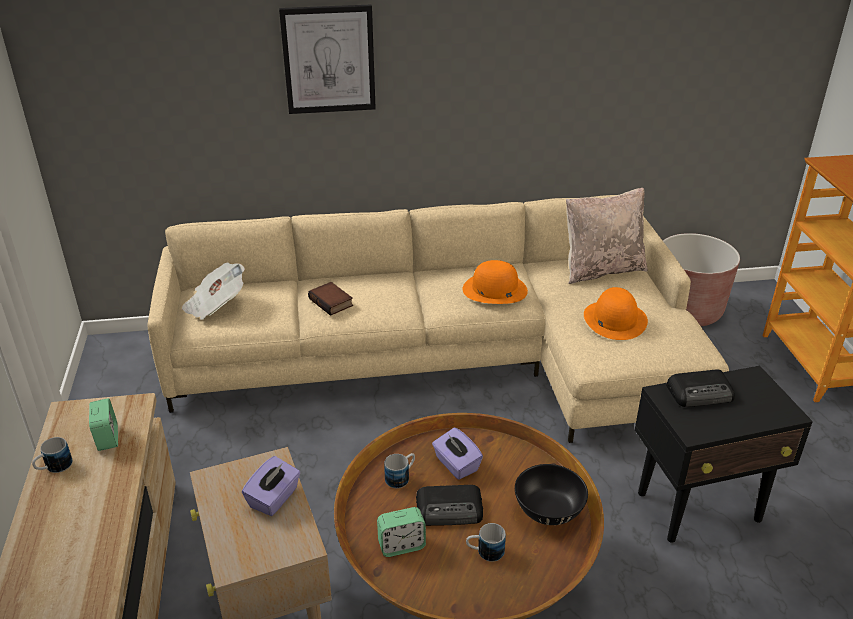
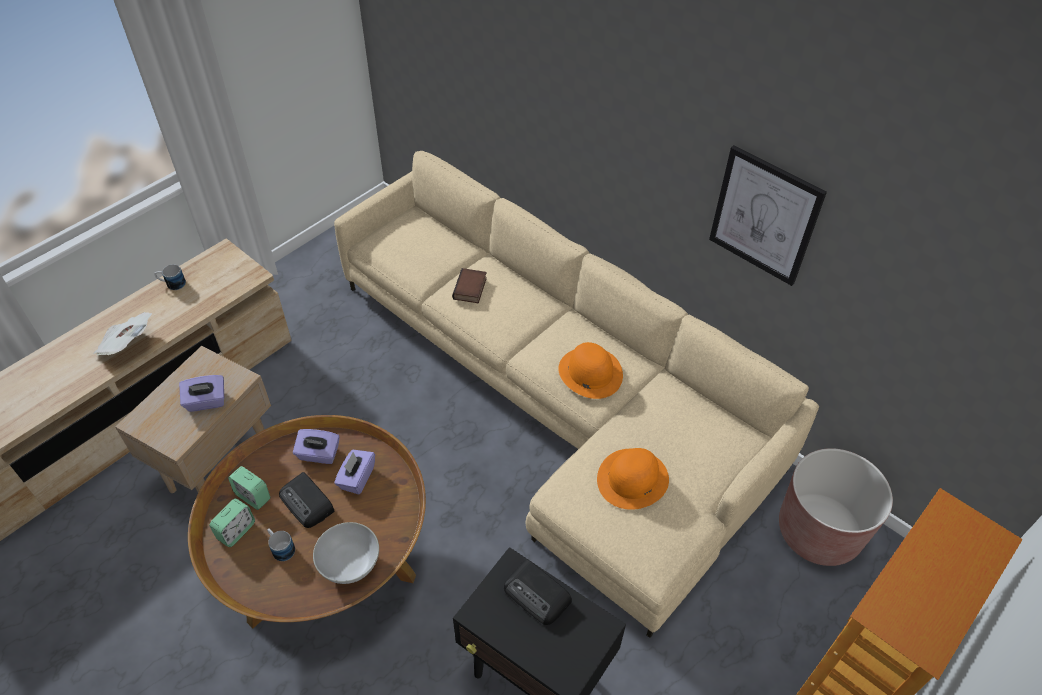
camera: 50 degrees right, 15 degrees up
alarm clock [89,398,118,451] -> alarm clock moved to [210,499,255,547]
newspaper [182,263,245,320] -> newspaper moved to [93,312,152,355]
picture [279,4,376,114] -> picture moved to [709,145,827,286]
mug [384,453,415,488] -> purple tissue box [293,429,340,464]
black bowl [515,464,588,525] -> white bowl [313,522,379,584]
beige pillow [566,188,648,284] -> none

